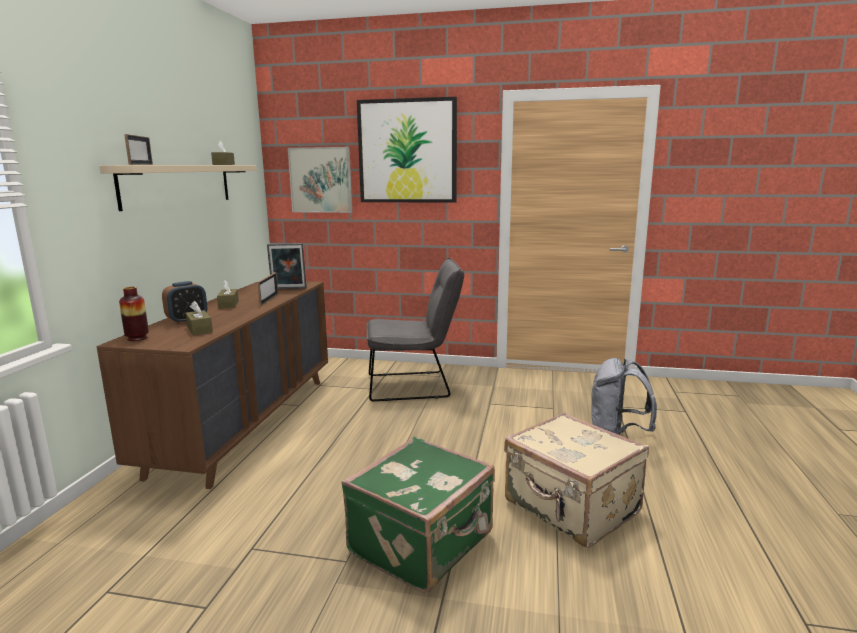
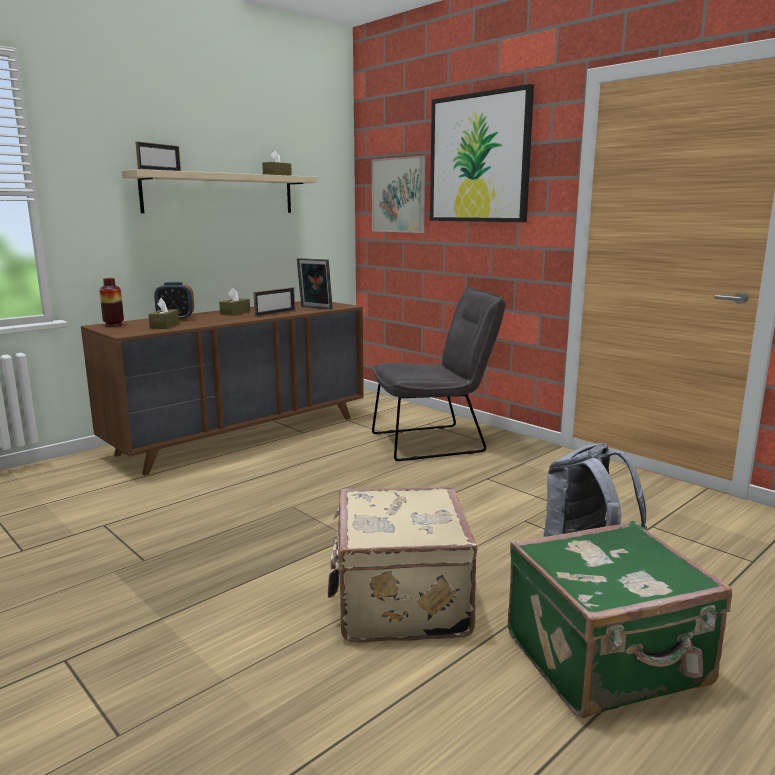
camera: 35 degrees right, 0 degrees up
green suitcase [342,437,495,593] -> green suitcase moved to [508,520,732,718]
grey chair [366,258,464,401] -> grey chair turned 45 degrees counterclockwise [372,287,506,461]

